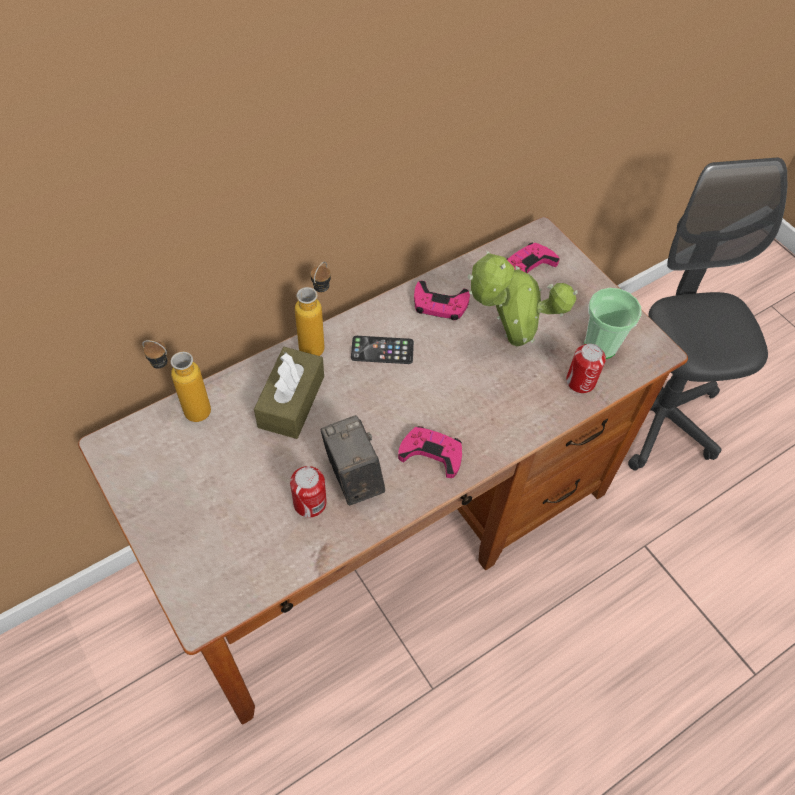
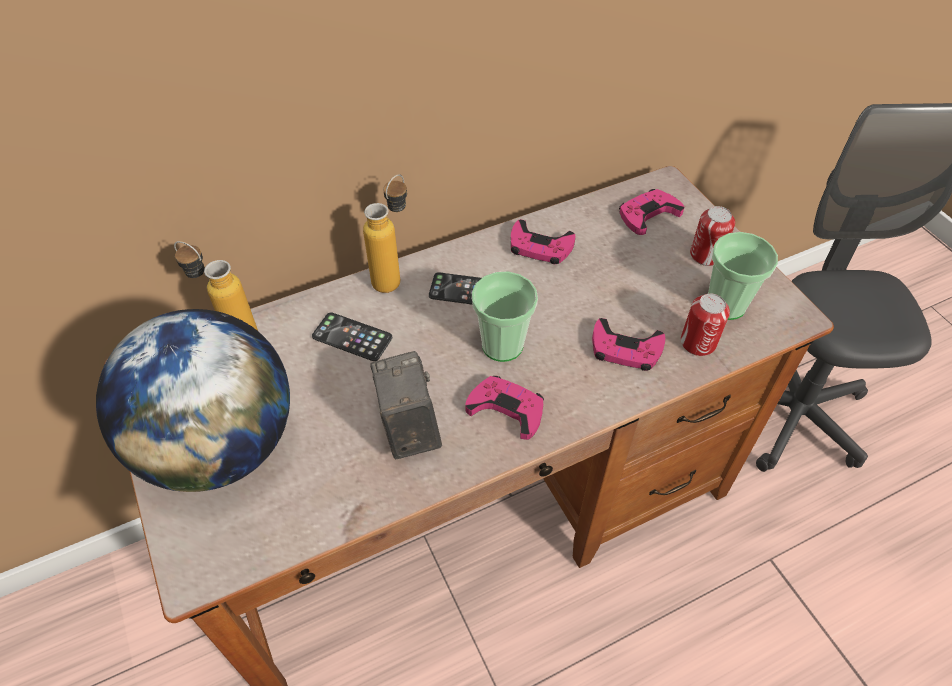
camera: 10 degrees right, 5 degrees down
brown tissue box [254,347,324,439] -> phone [312,312,392,361]
can [290,466,327,518] -> can moved to [690,206,735,266]
potted plant [467,251,578,346] -> none
none -> globe [96,309,290,492]
none -> cup [472,271,538,362]
none -> pink game controller [592,318,665,371]

